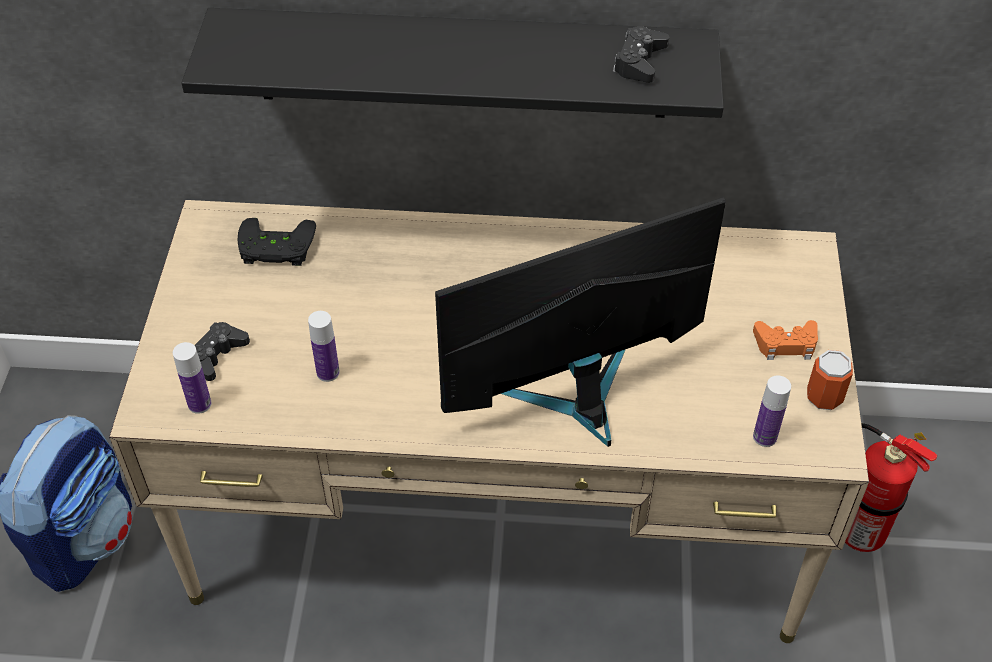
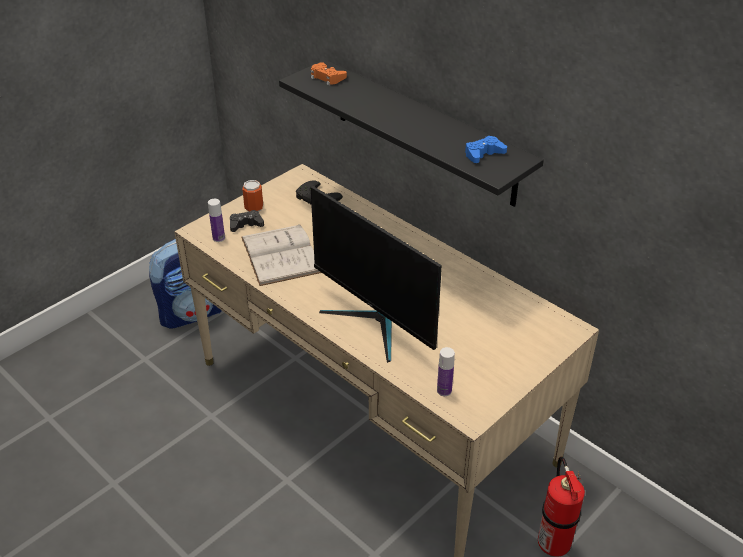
camera: 40 degrees right, 10 degrees down
bottle [308,311,340,382] -> white book [241,224,322,286]
monitor [435,197,726,447] -> monitor turned 150 degrees counterclockwise [311,186,442,363]
black game controller [613,26,669,83] -> blue game controller [465,136,507,163]
orange game controller [753,320,818,360] -> orange game controller moved to [311,62,347,85]
can [807,350,853,410] -> can moved to [242,180,263,212]

